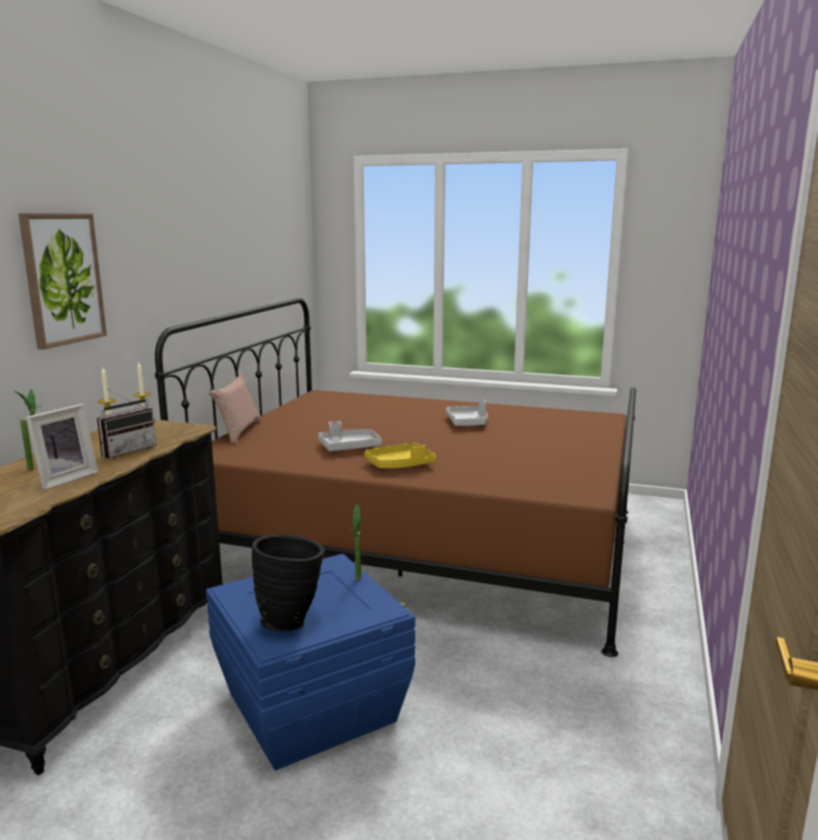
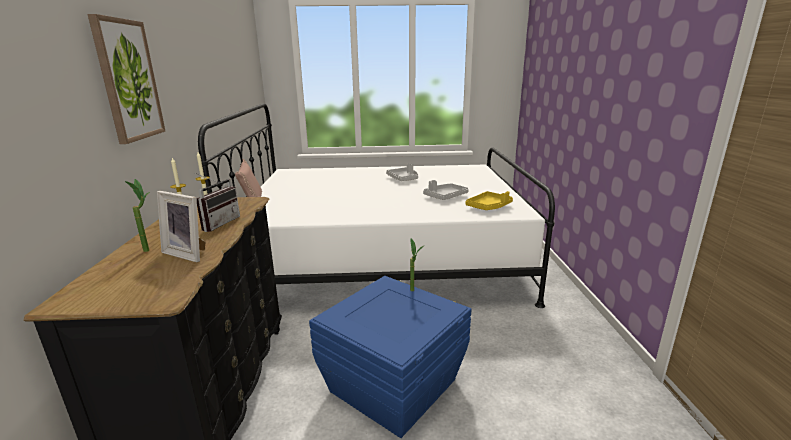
camera: 20 degrees left, 5 degrees up
picture frame [26,404,98,490] -> picture frame turned 105 degrees clockwise [157,191,205,262]
brown bed [155,298,636,657] -> white bed [198,103,555,308]
black vase [252,535,325,632] -> none
grey tray [318,421,382,451] -> grey tray moved to [423,180,469,200]
yellow tray [364,443,436,468] -> yellow tray moved to [465,191,513,210]

